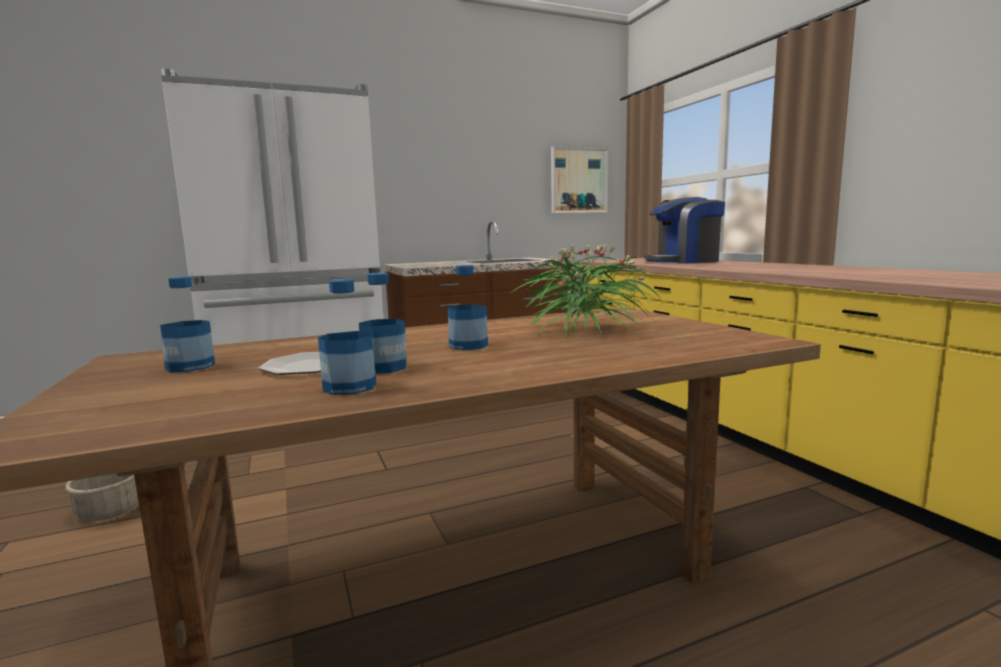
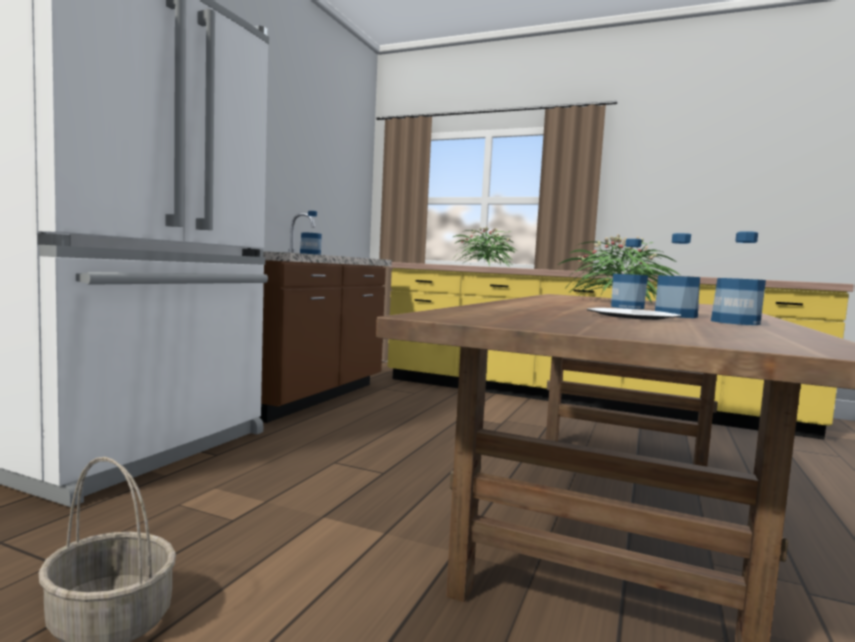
camera: 45 degrees left, 5 degrees down
bottle [160,276,215,372] -> bottle moved to [300,211,322,255]
picture [551,146,608,213] -> none
coffee machine [644,197,725,264] -> potted plant [453,226,517,267]

